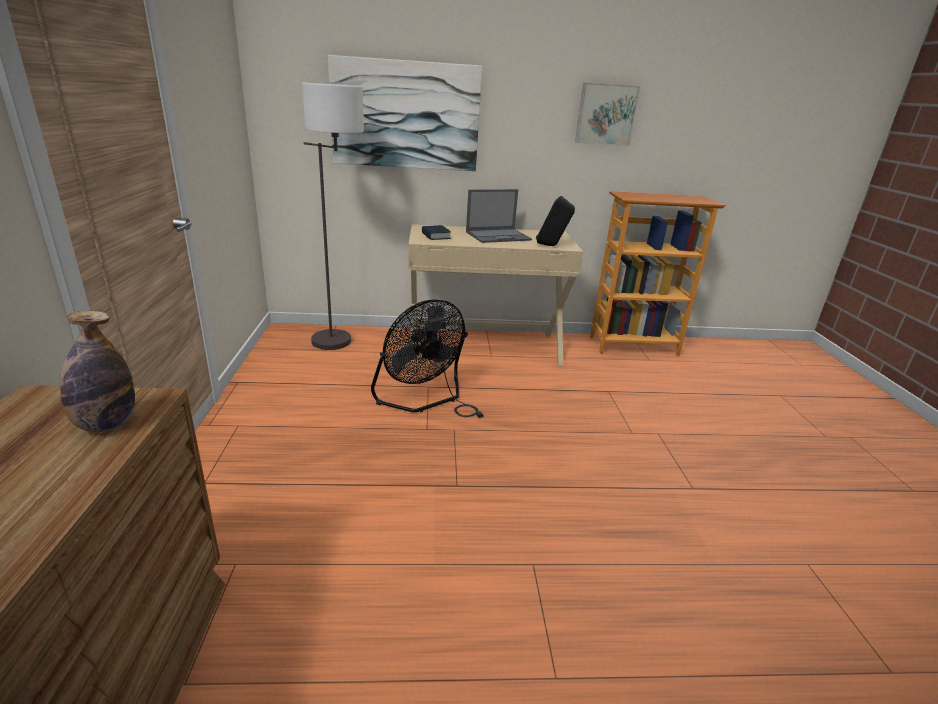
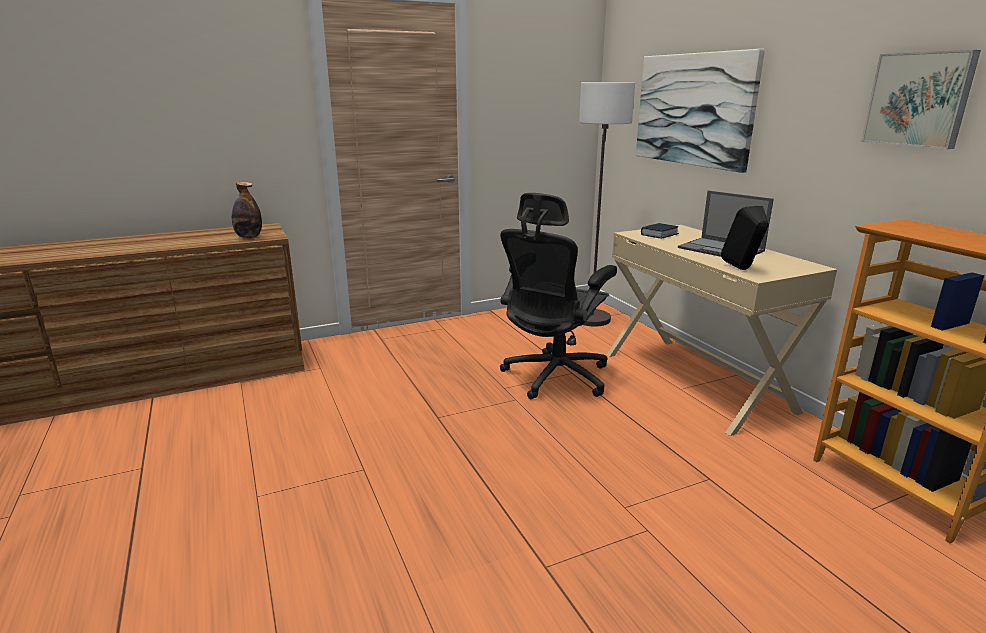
camera: 70 degrees right, 5 degrees down
black fan [371,300,484,418] -> office chair [500,193,617,399]

